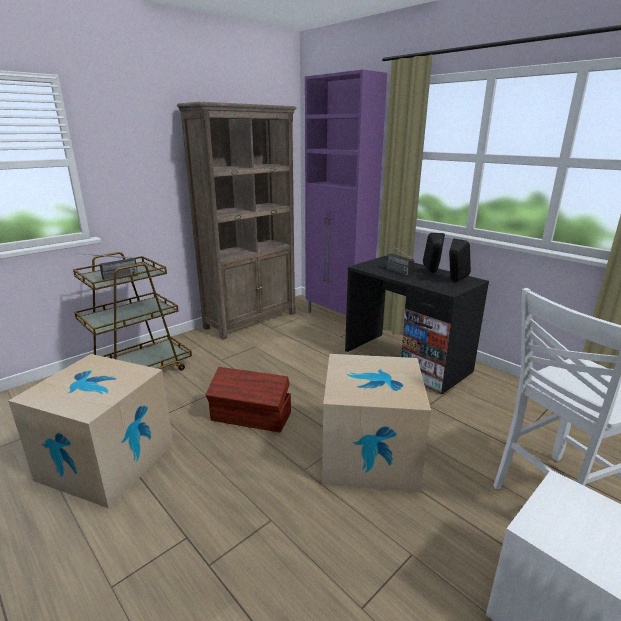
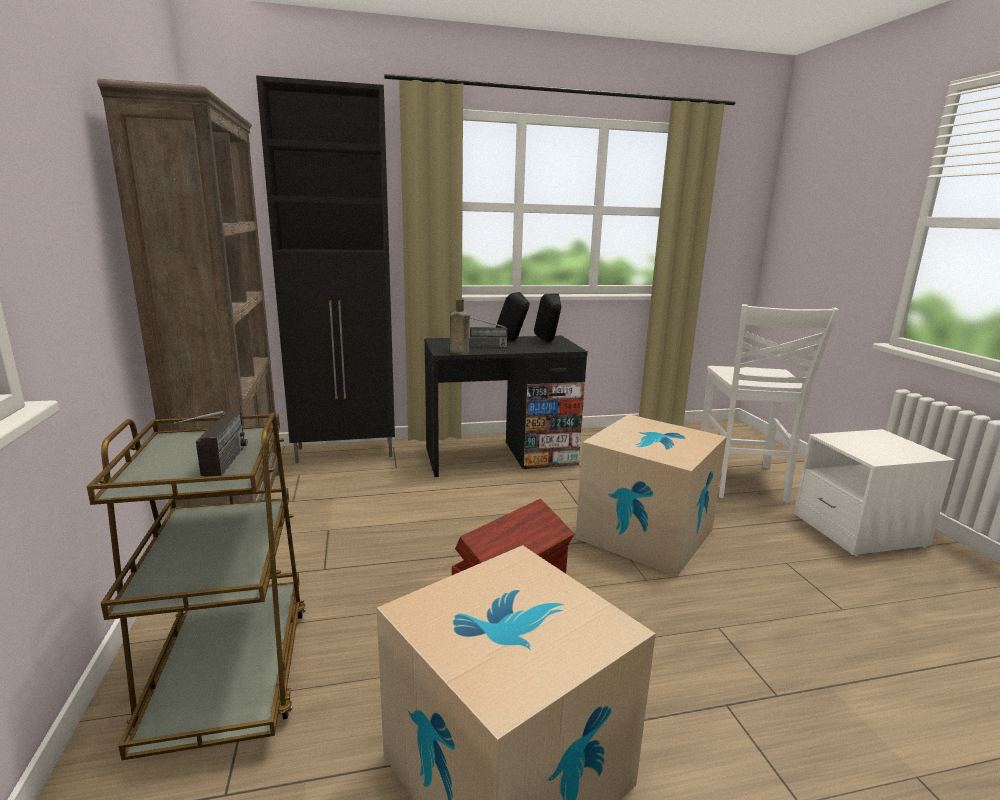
camera: 60 degrees left, 5 degrees down
purple cabinet [305,70,387,315] -> black cabinet [256,75,395,463]
none -> brown bottle [450,298,470,354]

